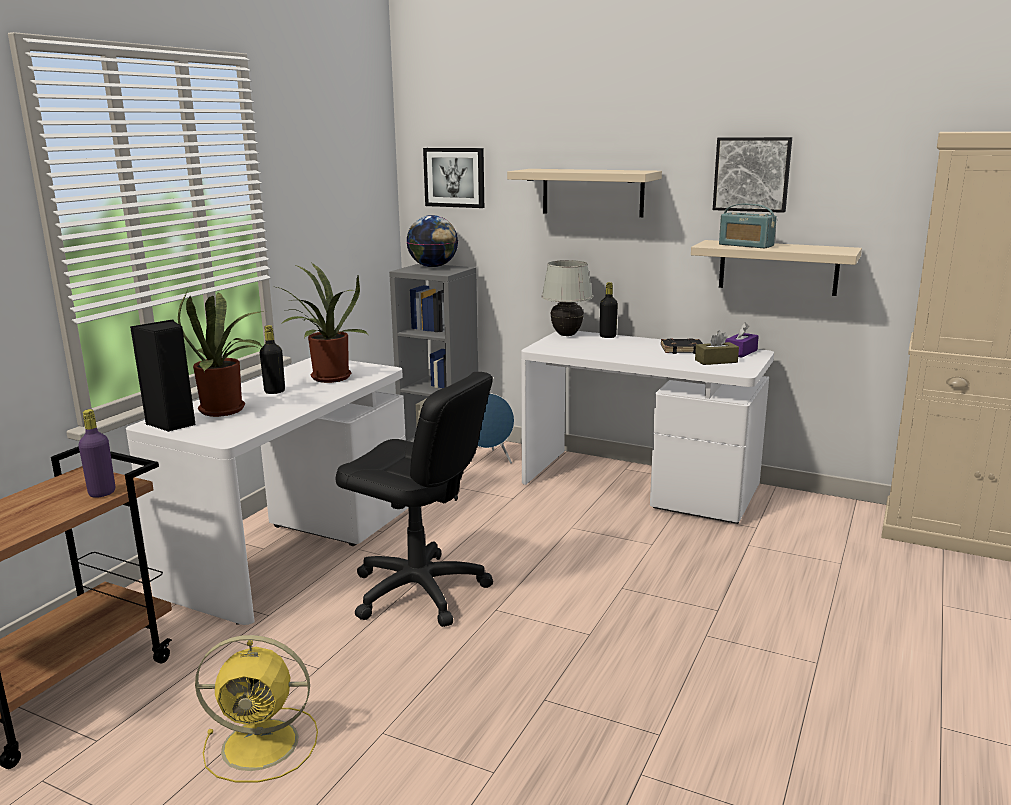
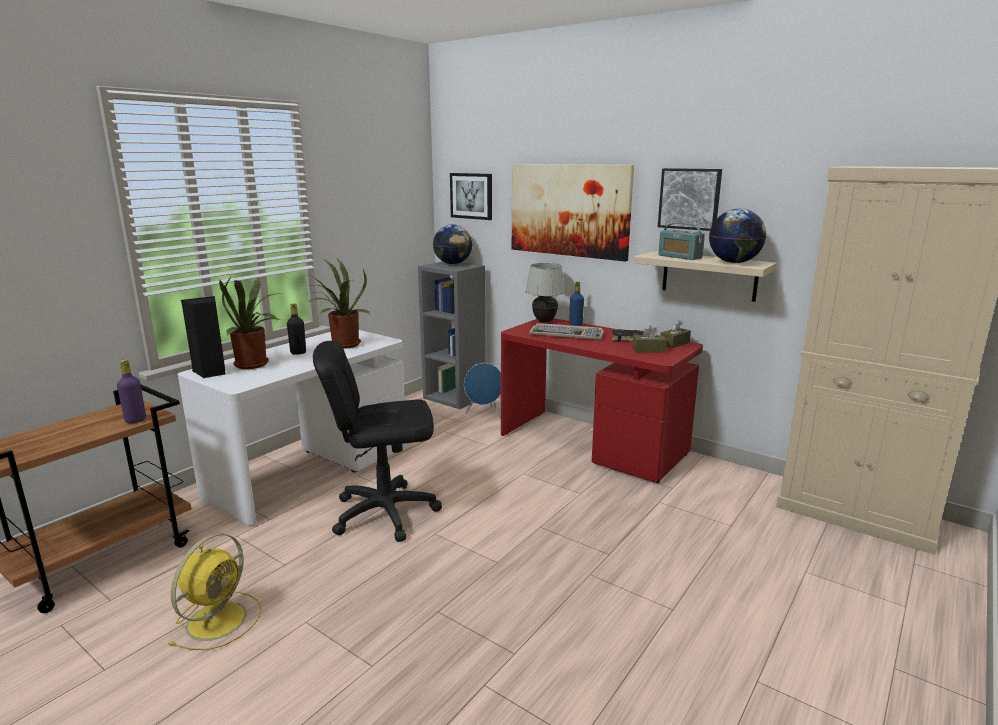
camera: 10 degrees right, 0 degrees up
yellow fan [195,635,318,783] -> yellow fan turned 75 degrees counterclockwise [168,533,262,650]
black office chair [335,372,493,627] -> black office chair turned 135 degrees clockwise [313,341,442,542]
beige shelf [507,169,662,217] -> picture [512,164,634,262]
white desk [521,331,774,524] -> red desk [501,318,703,483]
black bottle [600,282,618,338] -> blue bottle [570,282,584,326]
purple tissue box [725,323,759,358] -> brown tissue box [660,320,691,348]
none -> keyboard [529,323,604,340]
none -> globe [709,209,766,263]

